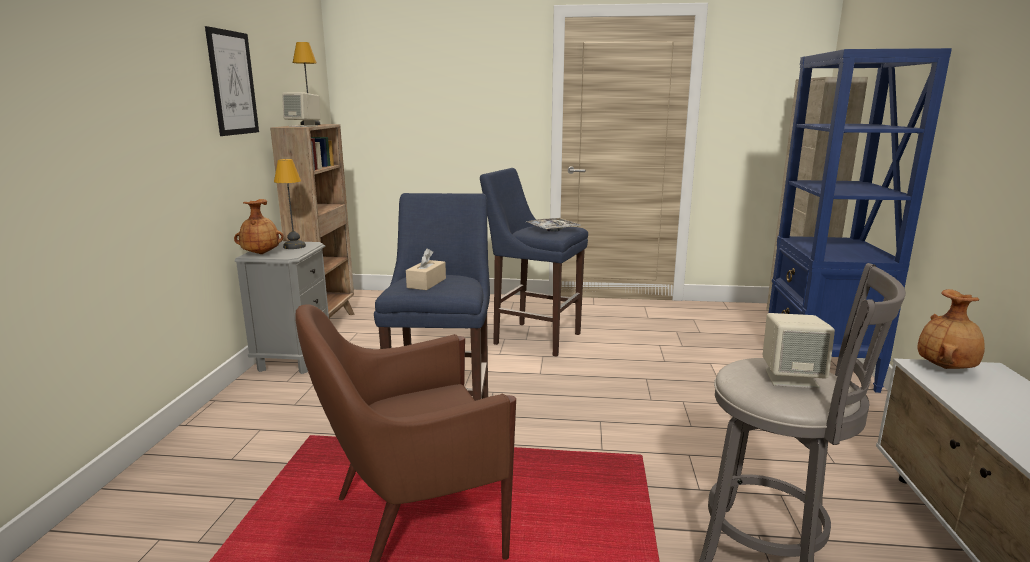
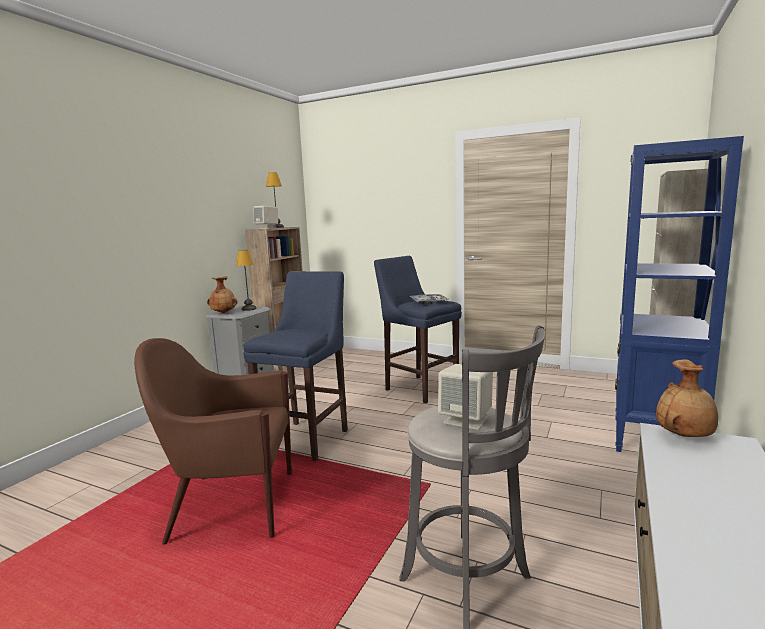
camera: 20 degrees right, 5 degrees down
picture [205,26,259,136] -> none
beige tissue box [406,248,446,290] -> none

